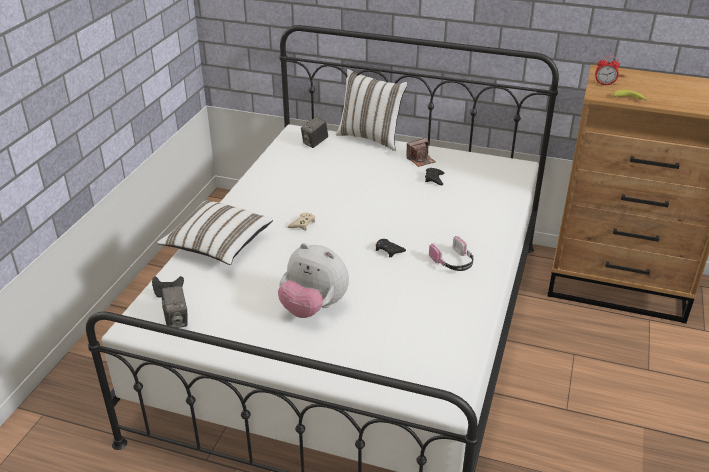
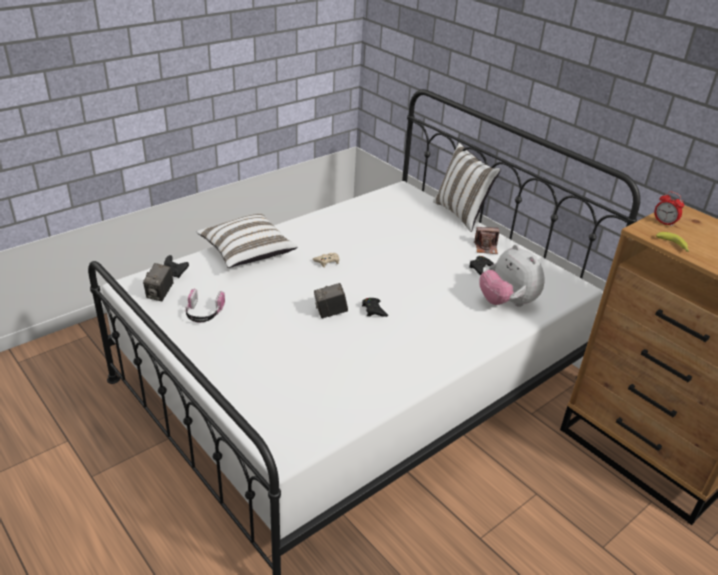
camera: 30 degrees right, 0 degrees up
plush toy [278,243,349,318] -> plush toy moved to [479,244,545,307]
camera [301,117,328,148] -> camera moved to [314,283,348,318]
headphones [429,236,473,271] -> headphones moved to [184,289,225,322]

